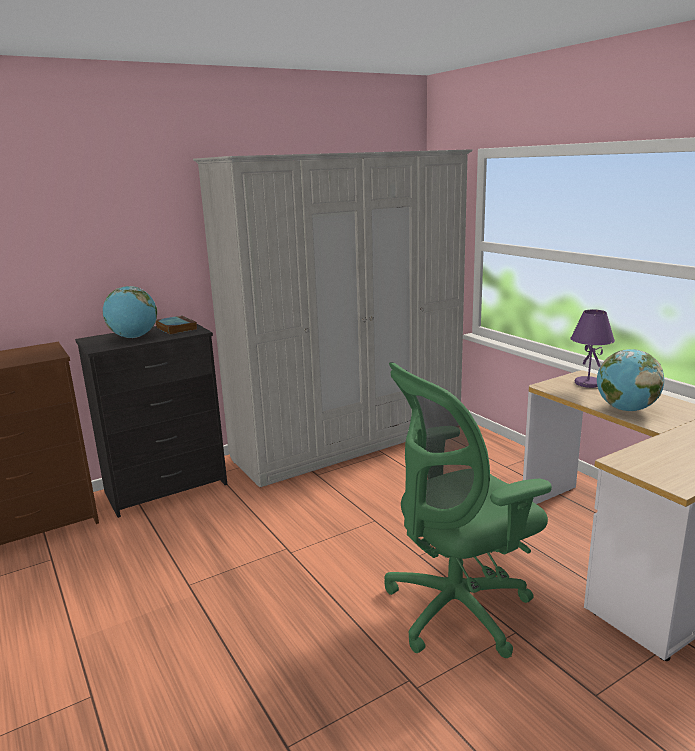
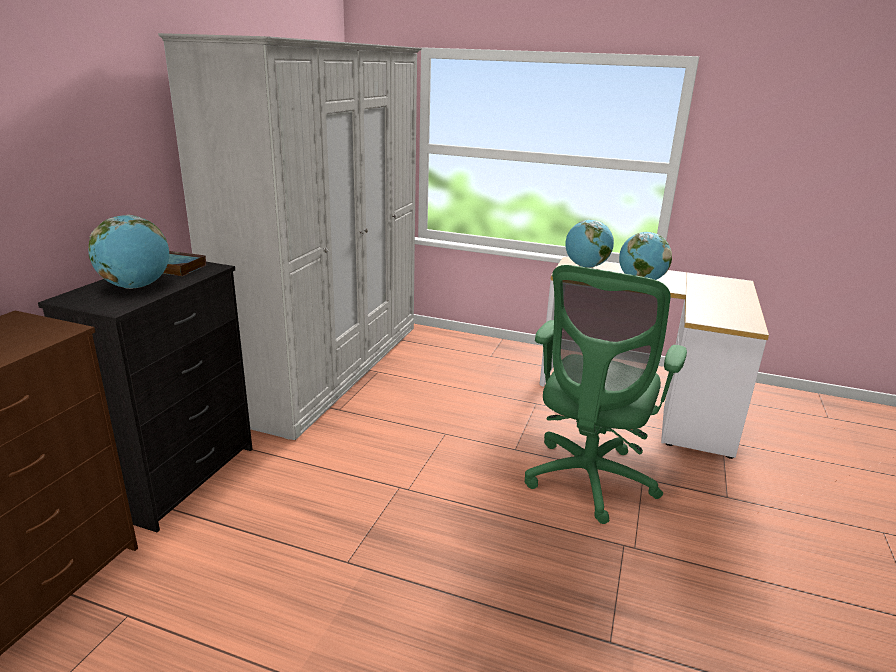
camera: 40 degrees left, 5 degrees up
purple table lamp [570,310,615,388] -> globe [565,219,614,268]

